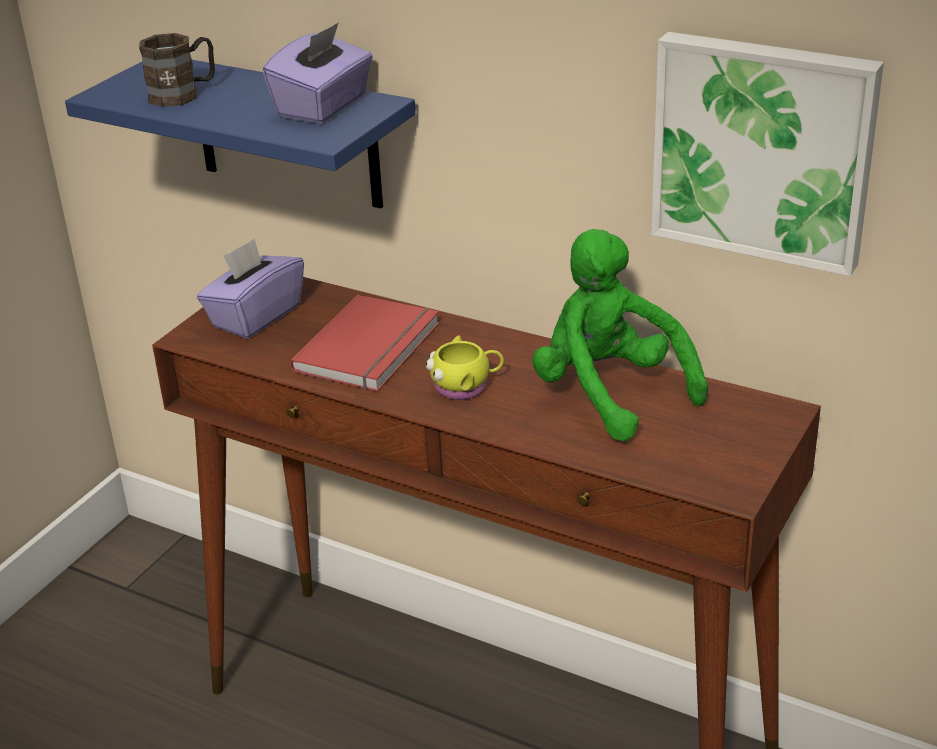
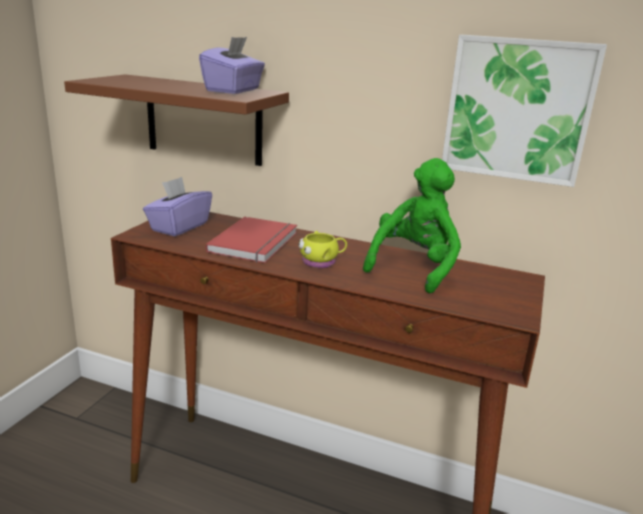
camera: 10 degrees left, 10 degrees down
blue shelf [65,60,416,208] -> brown shelf [64,74,289,166]
brown mug [139,33,215,107] -> none
green plush toy [532,229,708,441] -> green plush toy turned 75 degrees clockwise [363,158,461,294]

